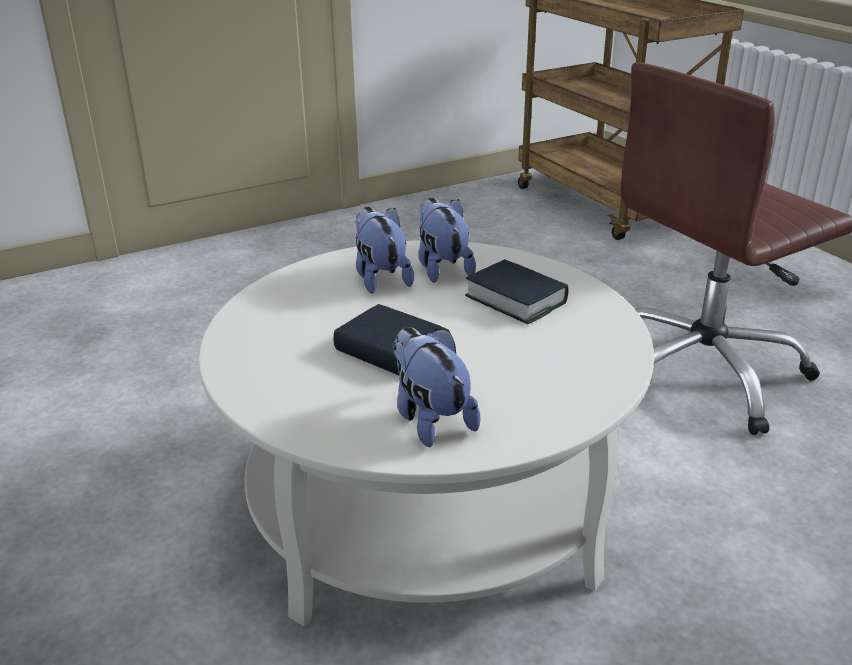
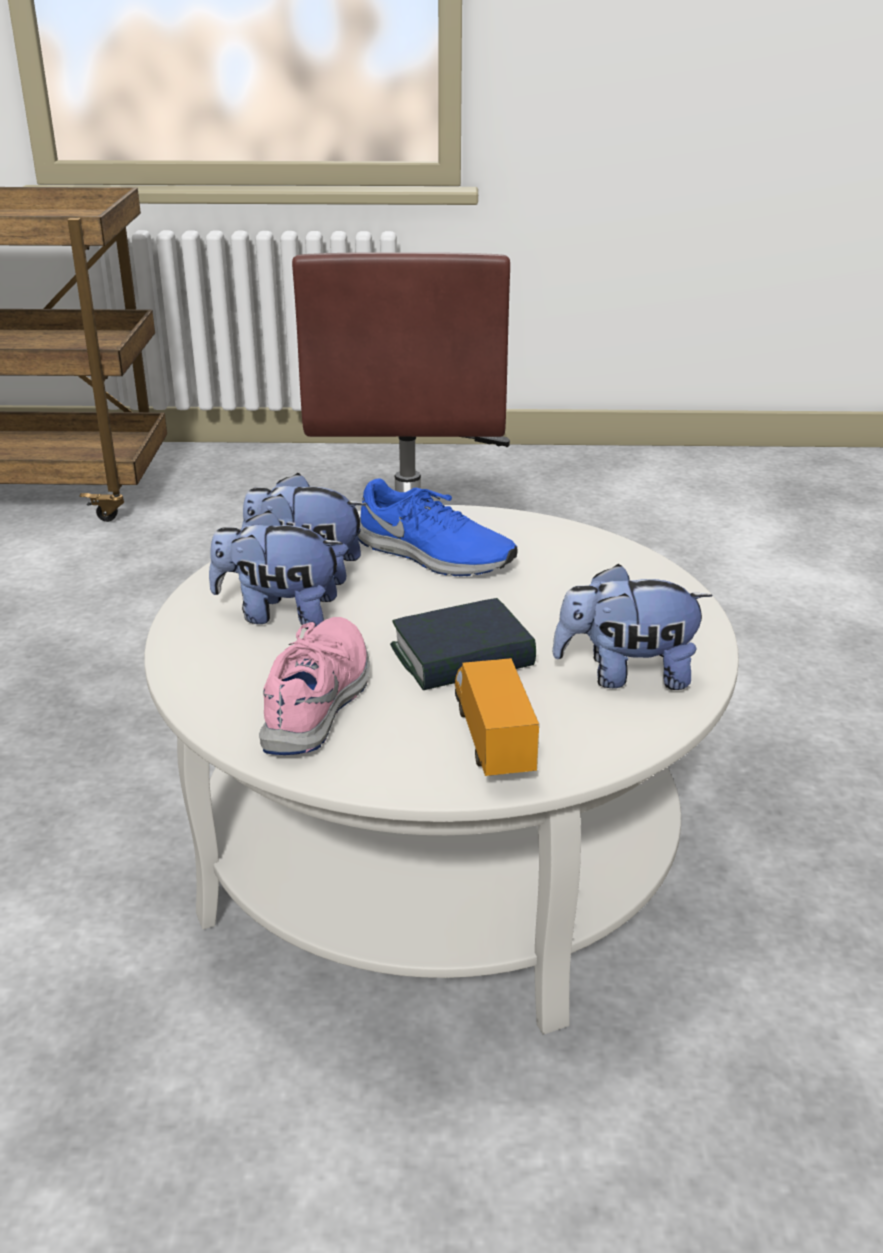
camera: 60 degrees left, 0 degrees up
book [465,259,569,324] -> blue shoe [358,478,517,576]
none -> pink shoe [259,617,370,755]
none -> toy truck [455,658,539,776]

